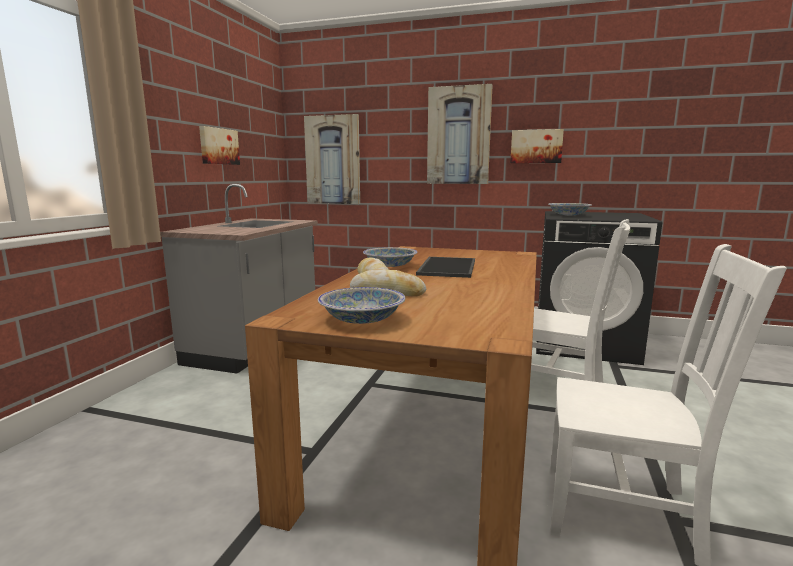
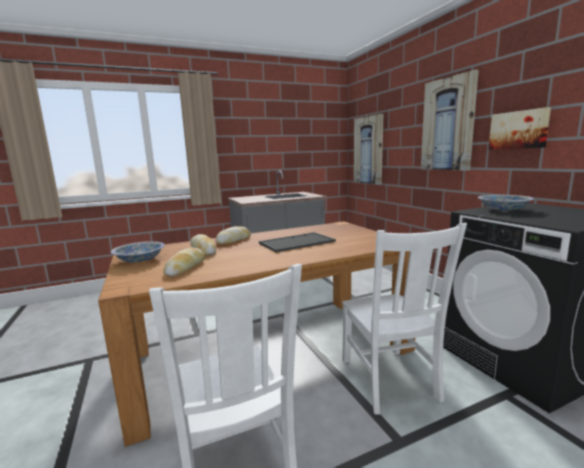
camera: 50 degrees right, 0 degrees up
picture [199,126,240,165] -> none
bowl [363,247,418,267] -> none
none -> bread [163,248,205,277]

